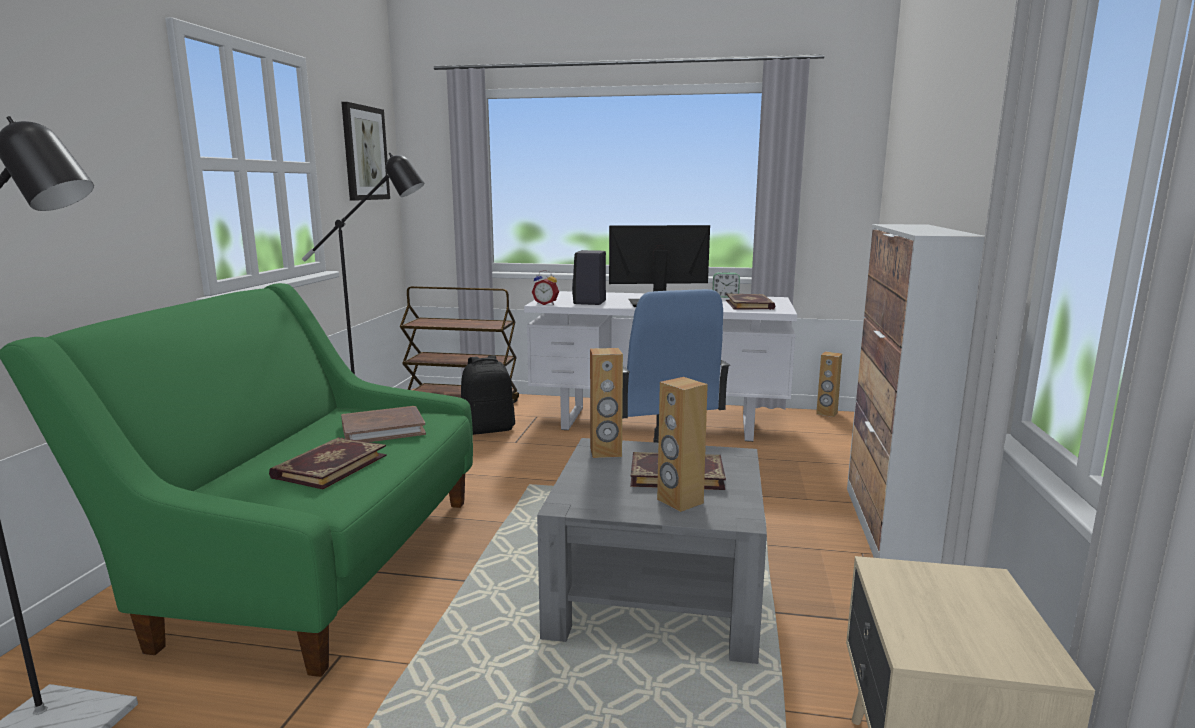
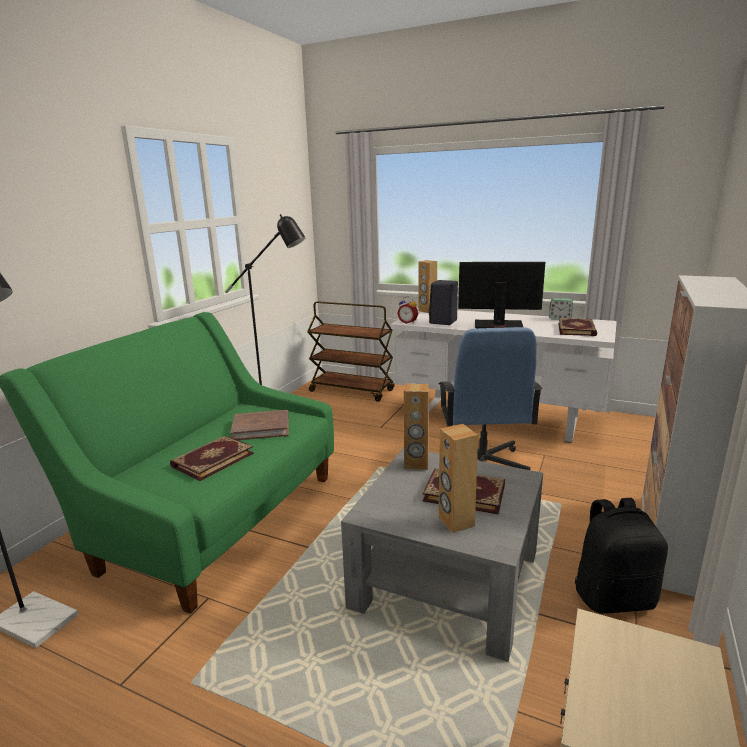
camera: 15 degrees right, 5 degrees up
picture [342,102,390,201] -> none
black backpack [461,355,515,435] -> black backpack moved to [575,498,668,614]
brown speaker [816,351,842,417] -> brown speaker moved to [418,260,437,313]

